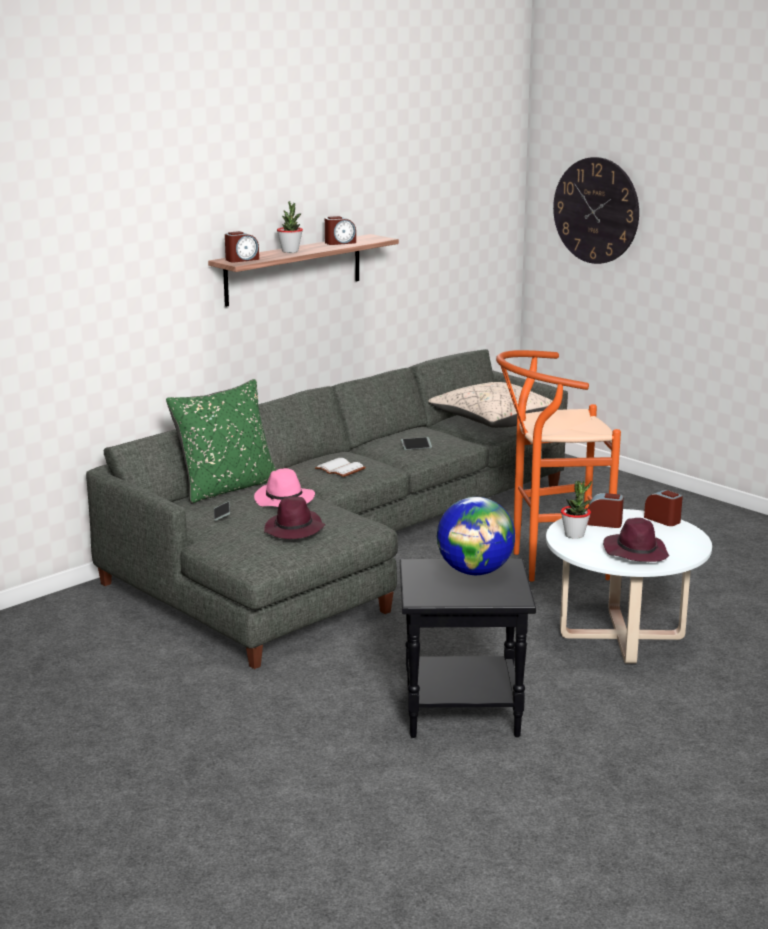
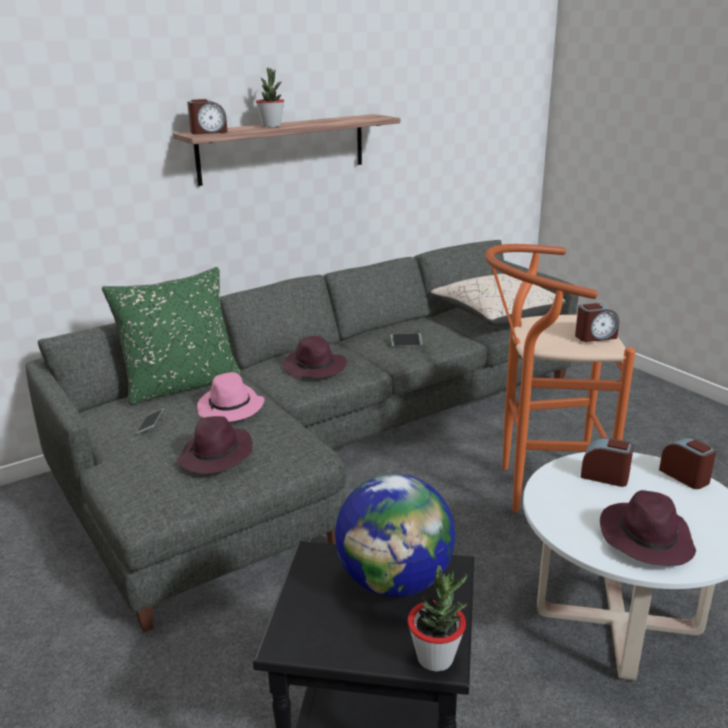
camera: 10 degrees right, 5 degrees up
white book [315,458,366,477] -> purple hat [283,336,346,378]
alarm clock [325,216,356,245] -> alarm clock moved to [575,303,619,342]
wall clock [553,157,639,264] -> none
potted plant [561,481,592,539] -> potted plant moved to [408,565,468,672]

